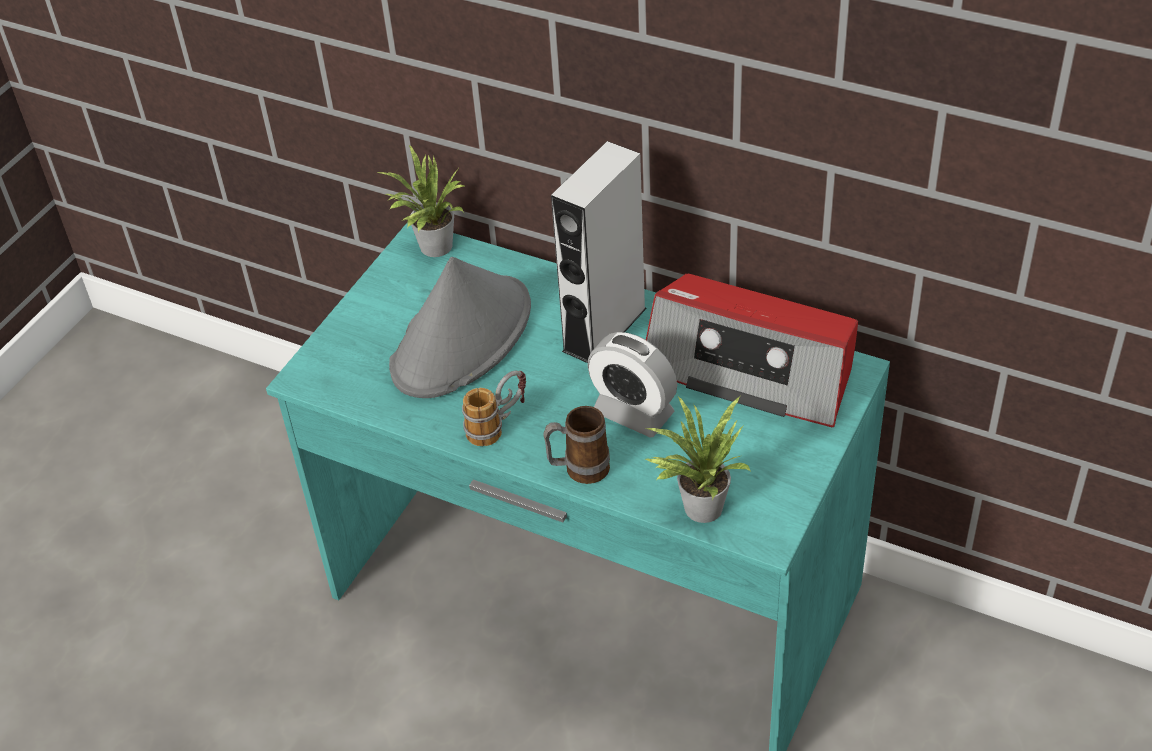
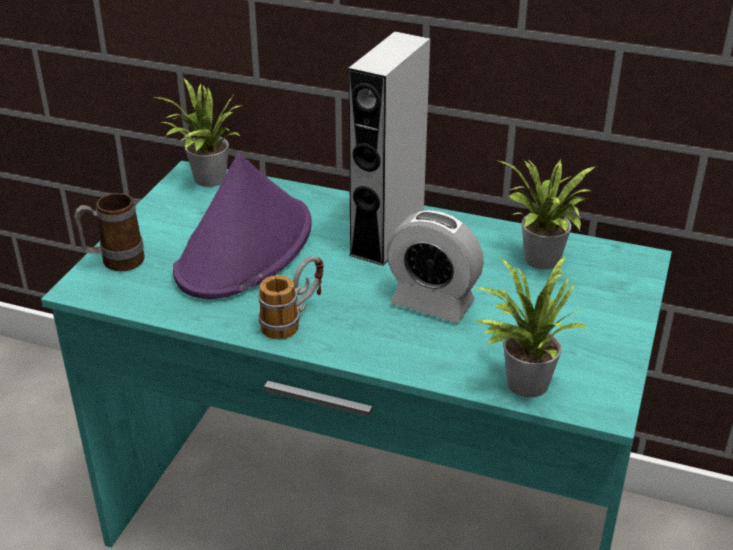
camera: 10 degrees left, 10 degrees down
grey hat [389,257,531,398] -> purple hat [173,153,312,299]
mug [543,406,610,484] -> mug moved to [74,193,145,271]
radio [646,274,858,427] -> potted plant [496,159,598,270]

